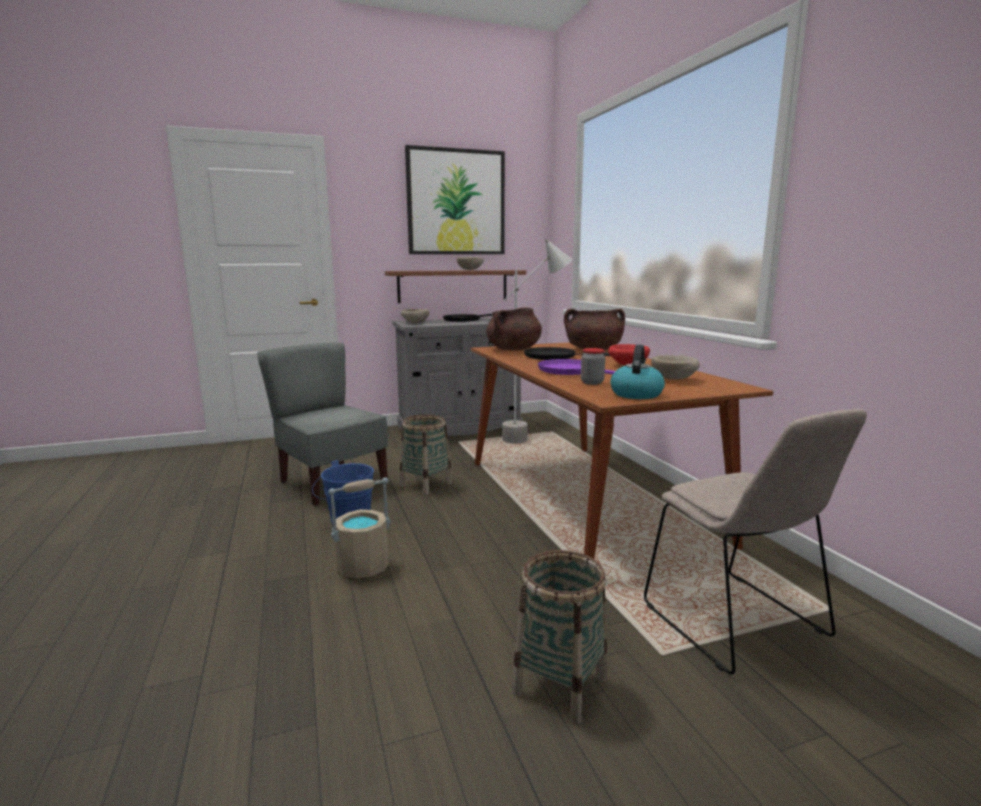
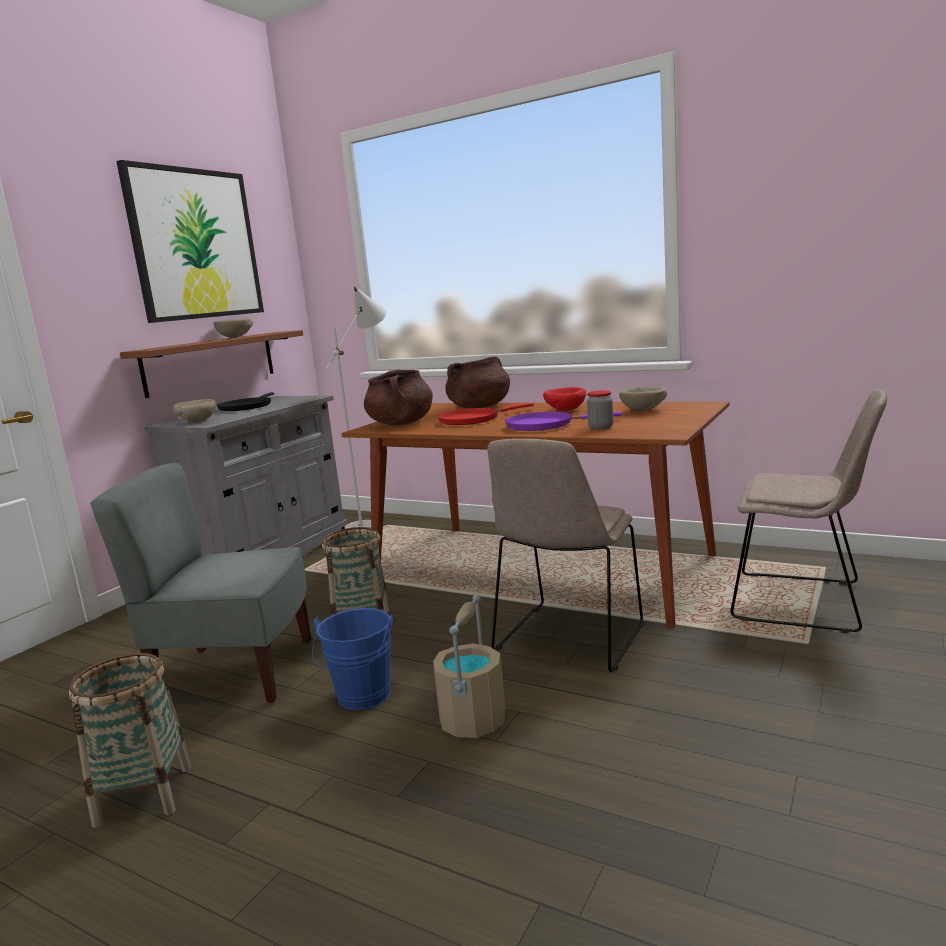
camera: 40 degrees left, 0 degrees up
basket [512,550,607,724] -> basket moved to [69,653,192,828]
black frying pan [524,347,610,360] -> red frying pan [437,403,534,425]
kettle [611,345,665,399] -> none
none -> beige chair [487,439,644,672]

